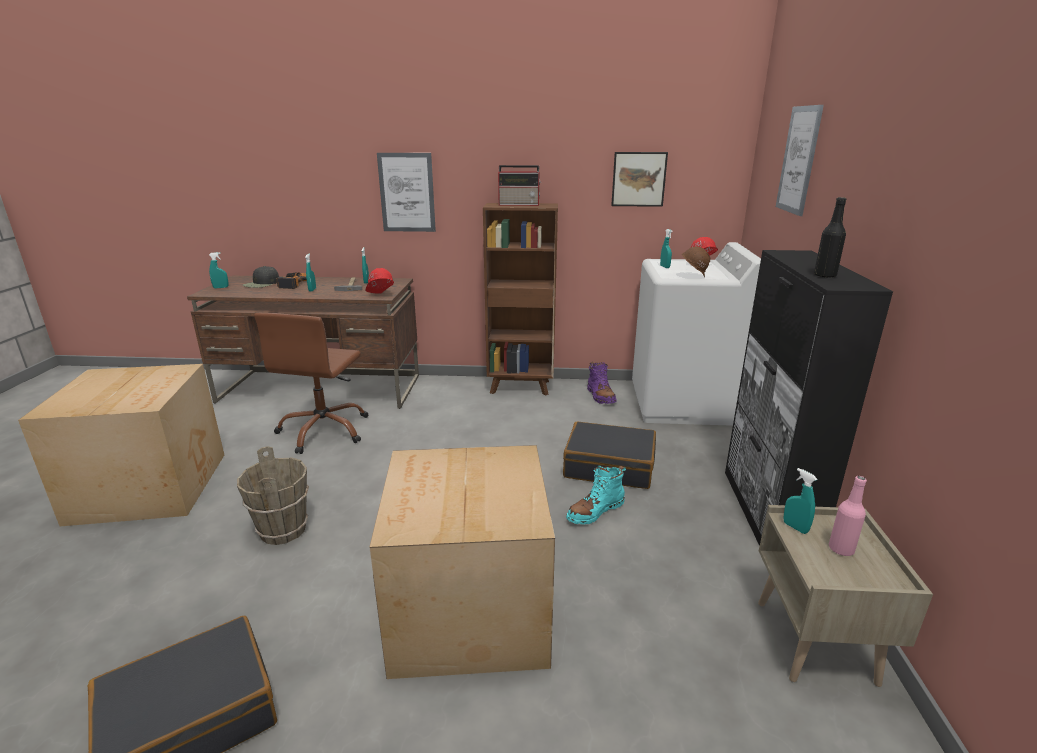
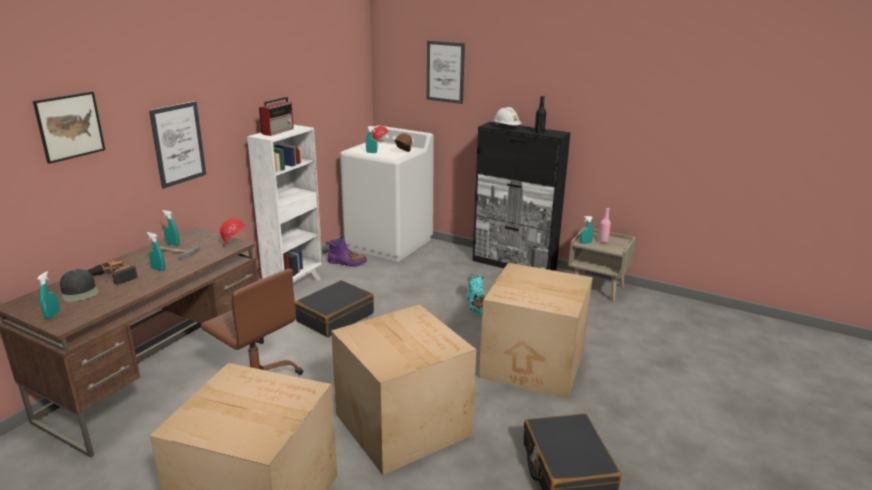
camera: 65 degrees left, 0 degrees up
brown bucket [237,446,309,545] -> cardboard box [331,304,477,475]
brown bookcase [483,203,558,396] -> white bookcase [247,125,322,283]
black suitcase [563,422,656,489] -> black suitcase moved to [295,280,374,337]
picture [611,152,668,207] -> picture moved to [33,92,105,164]
none -> white hard hat [494,107,522,125]

